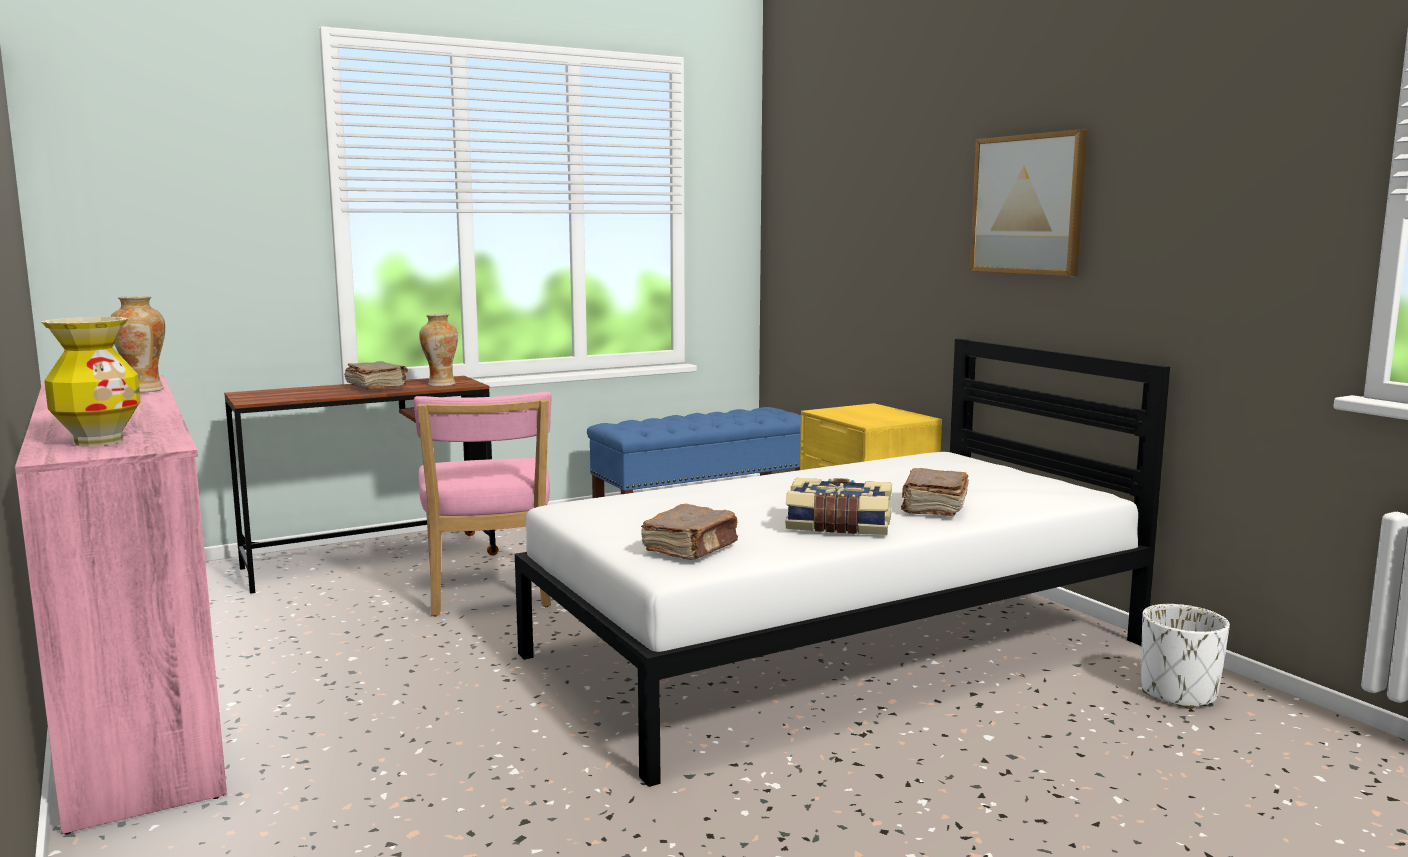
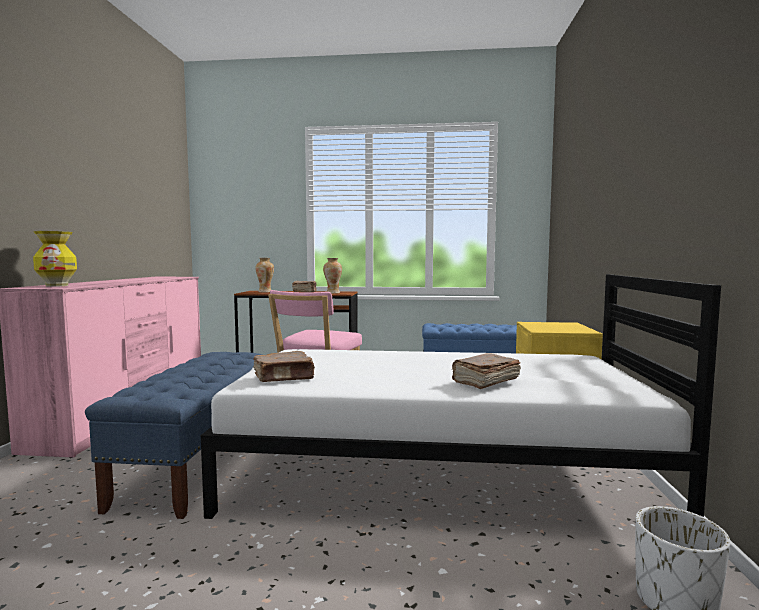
camera: 35 degrees right, 5 degrees down
vase [110,296,165,393] -> vase moved to [255,258,274,292]
book [785,478,892,535] -> none
picture [970,129,1087,276] -> none
none -> blue bench [85,352,262,519]

